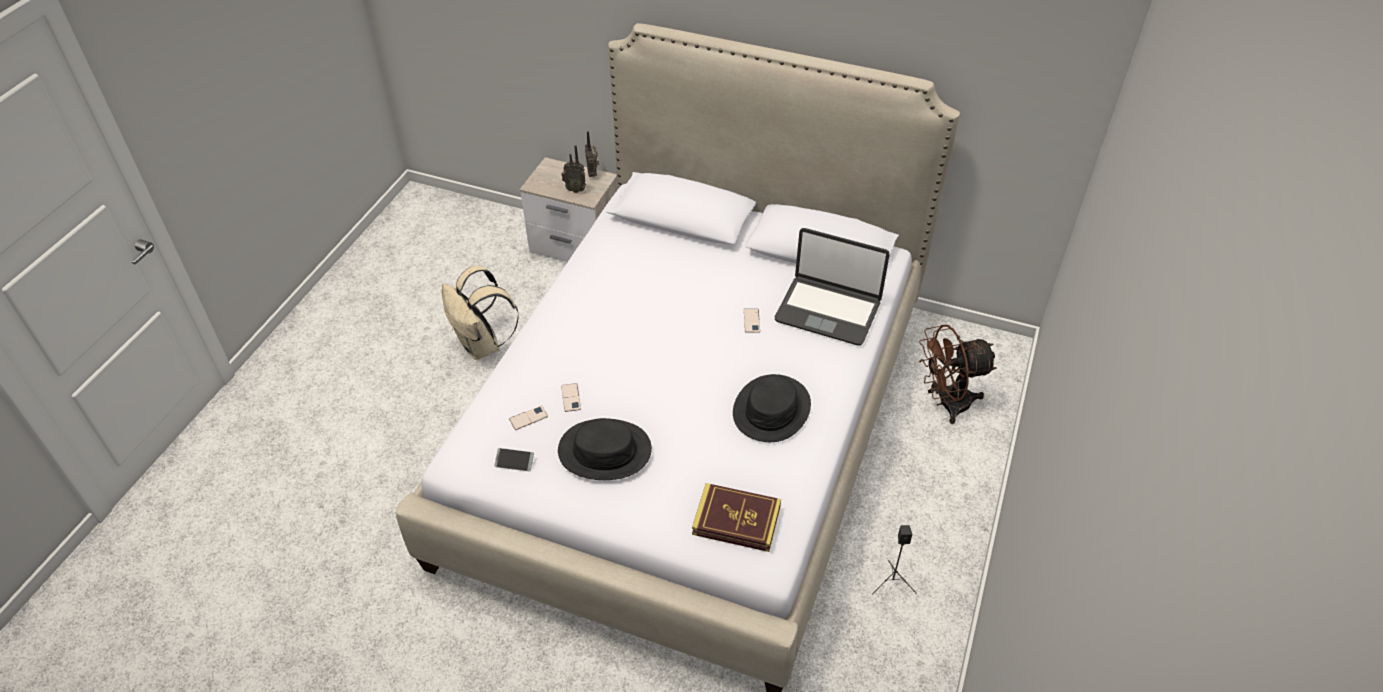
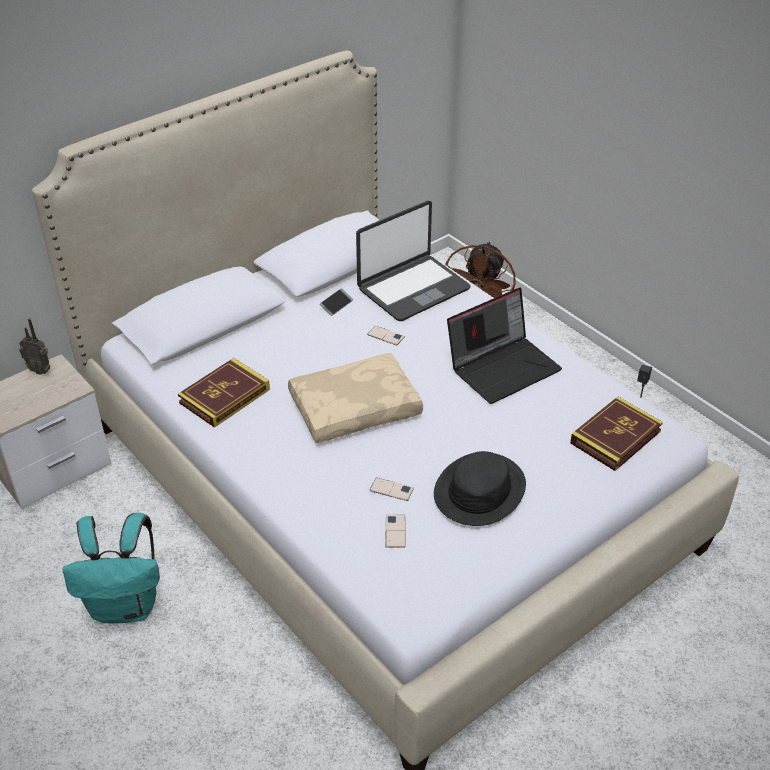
camera: 60 degrees left, 5 degrees down
beige backpack [442,266,518,360] -> turquoise backpack [62,513,160,624]
phone [494,448,534,471] -> phone moved to [320,288,353,316]
radio [561,145,586,193] -> none
black hat [733,374,811,442] -> laptop [447,288,562,404]
none -> book [178,358,270,428]
none -> beige pillow [288,353,423,443]

